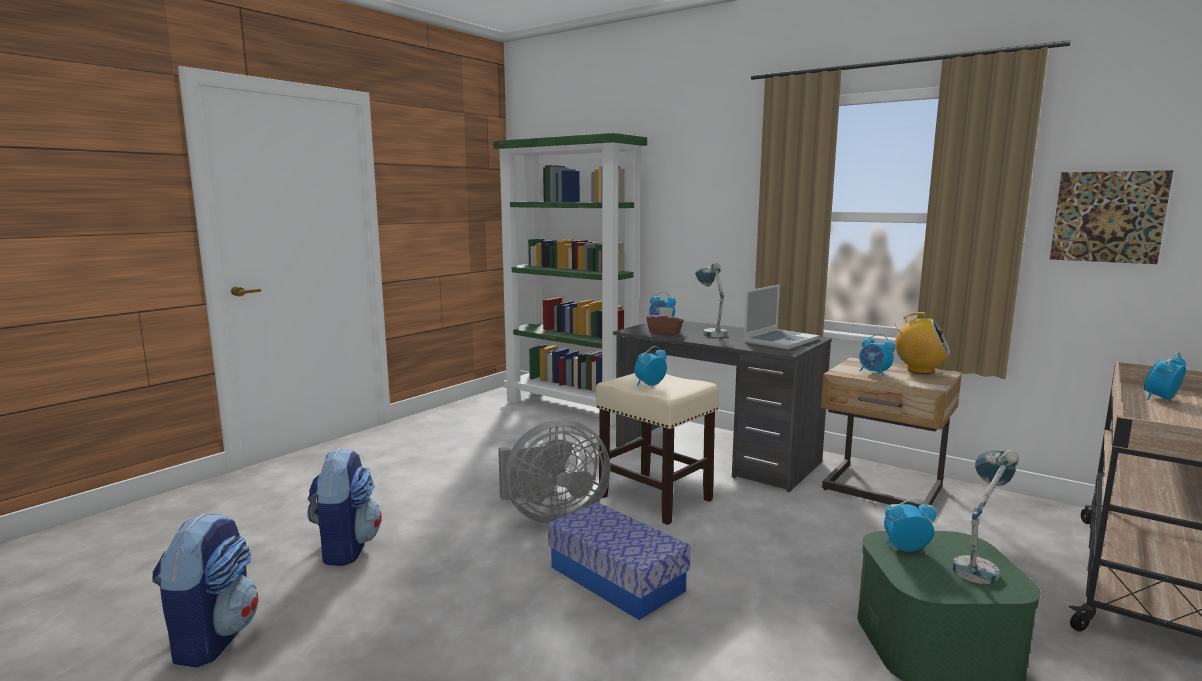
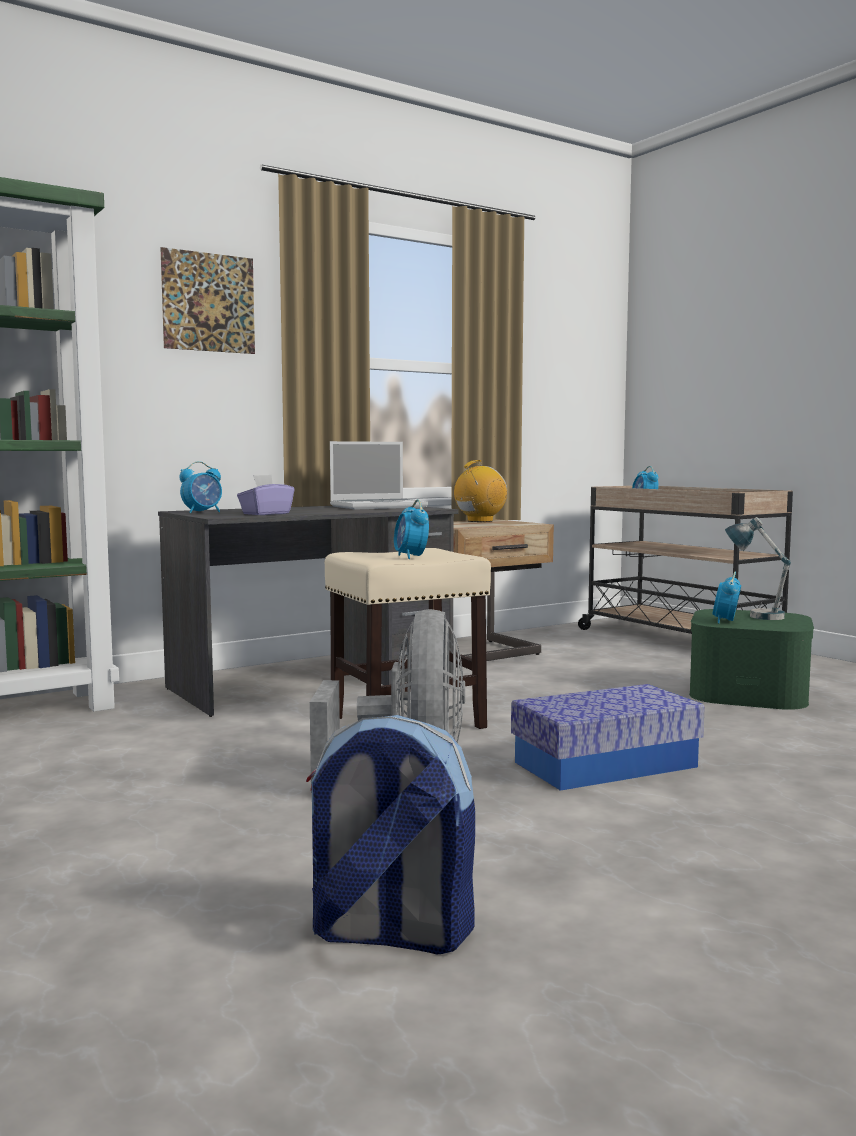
camera: 70 degrees left, 5 degrees down
backpack [152,513,258,668] -> none
brown tissue box [646,307,684,336] -> purple tissue box [237,475,295,515]
table lamp [695,262,727,337] -> none
laptop [743,284,819,350] -> laptop turned 90 degrees clockwise [330,441,428,510]
alarm clock [859,333,895,376] -> none
picture [1050,170,1173,264] -> picture moved to [161,247,255,354]

